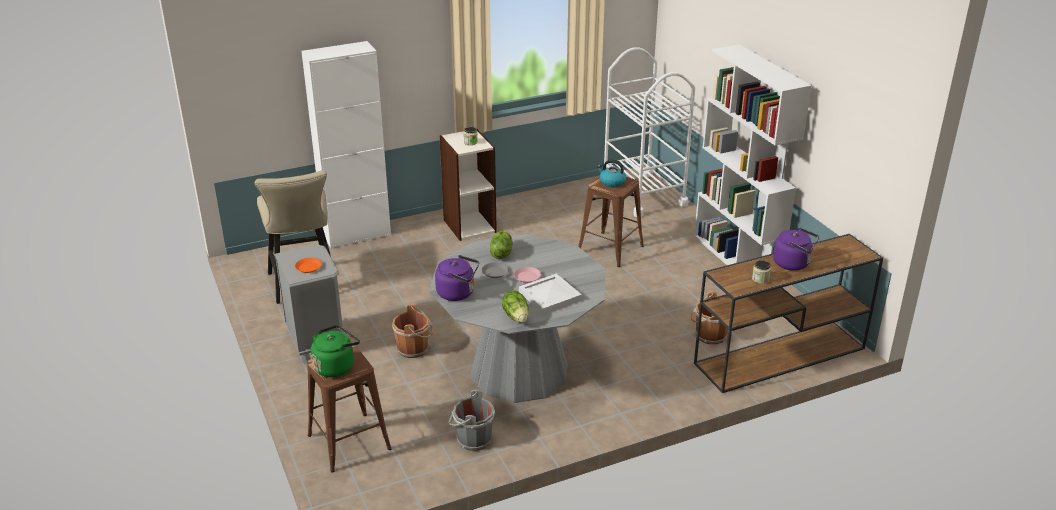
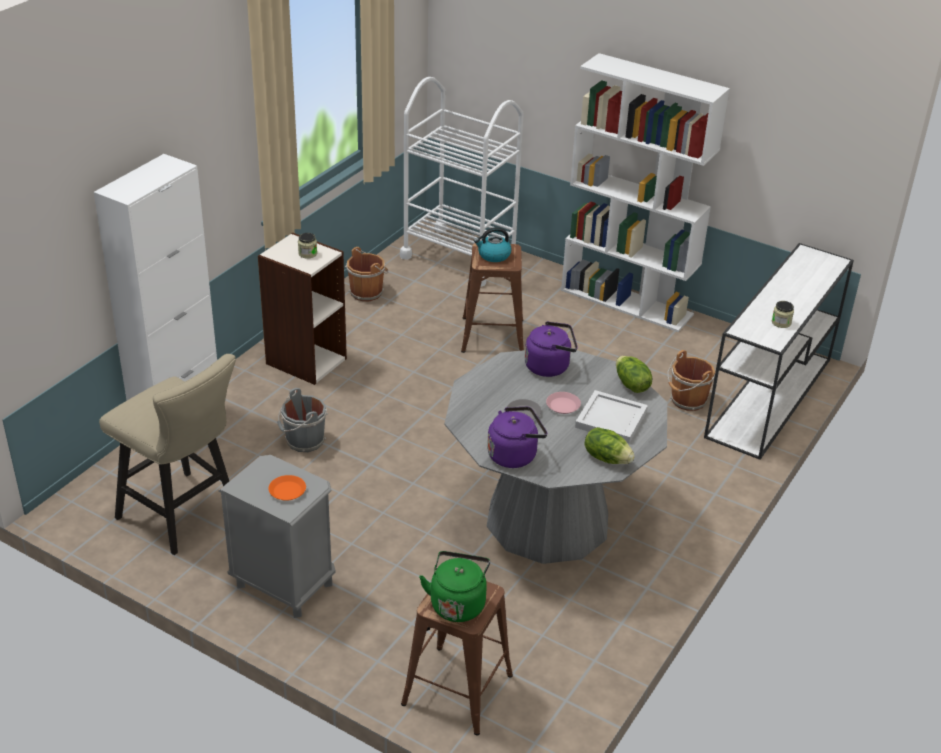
camera: 35 degrees left, 5 degrees up
brown bucket [392,304,434,358] -> brown bucket moved to [345,247,388,302]
grey bucket [449,390,495,451] -> grey bucket moved to [277,388,328,452]
lettuce [490,231,513,259] -> lettuce moved to [616,356,652,393]
brown console table [694,234,883,393] -> white console table [704,243,854,460]
purple kettle [773,228,819,271] -> purple kettle moved to [525,321,578,377]

